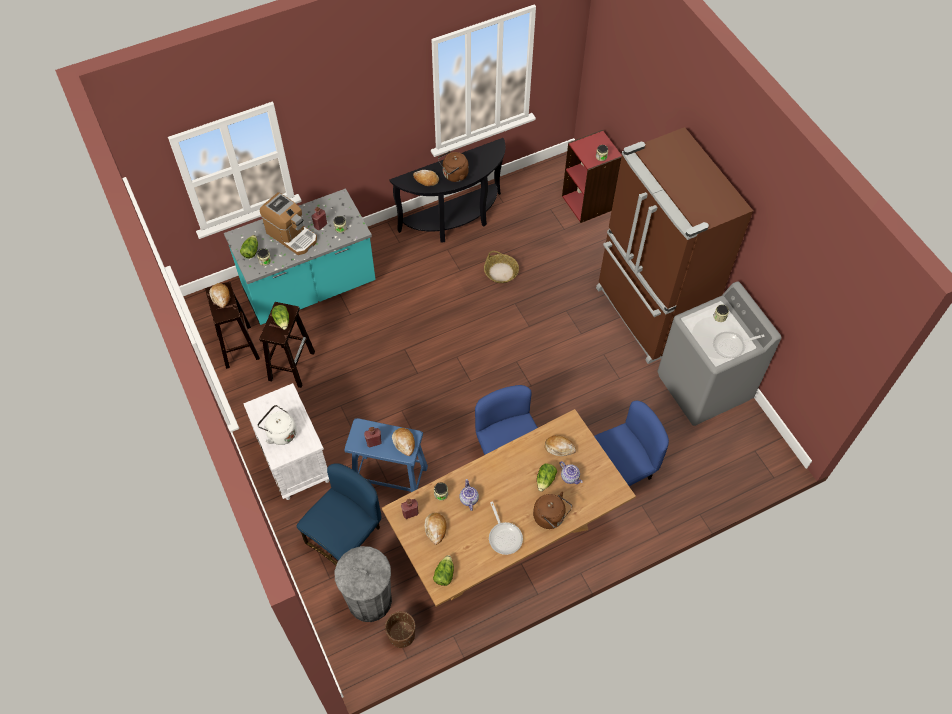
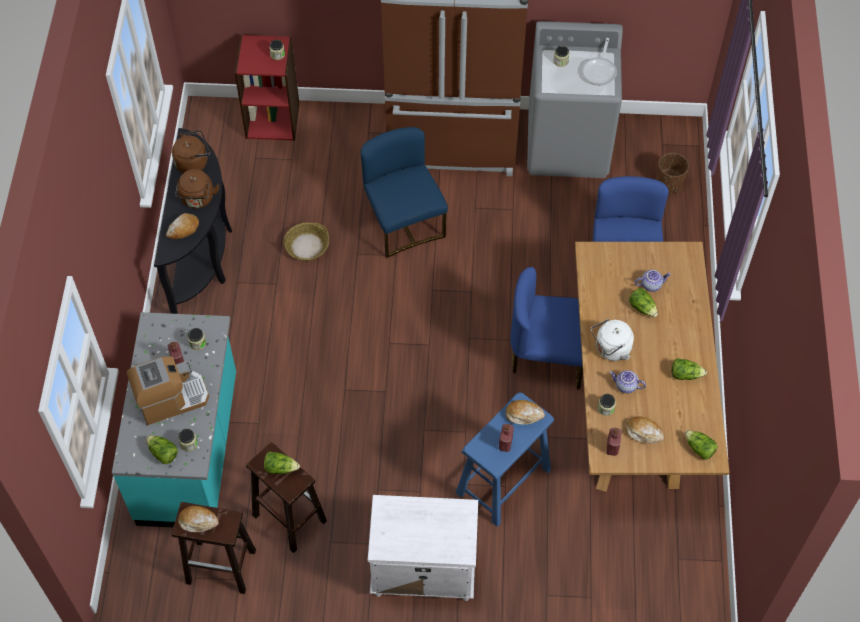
camera: 60 degrees left, 0 degrees up
white kettle [257,405,297,445] -> white kettle moved to [591,319,634,361]
blue chair [297,463,381,565] -> blue chair moved to [361,127,448,258]
grey trash can [334,546,392,622] -> none
brown planter [385,611,415,648] -> brown planter moved to [656,152,689,194]
frying pan [489,501,523,555] -> lettuce [672,358,707,380]
brown kettle [533,492,572,529] -> brown kettle moved to [172,130,210,173]
bread [545,435,576,456] -> none

